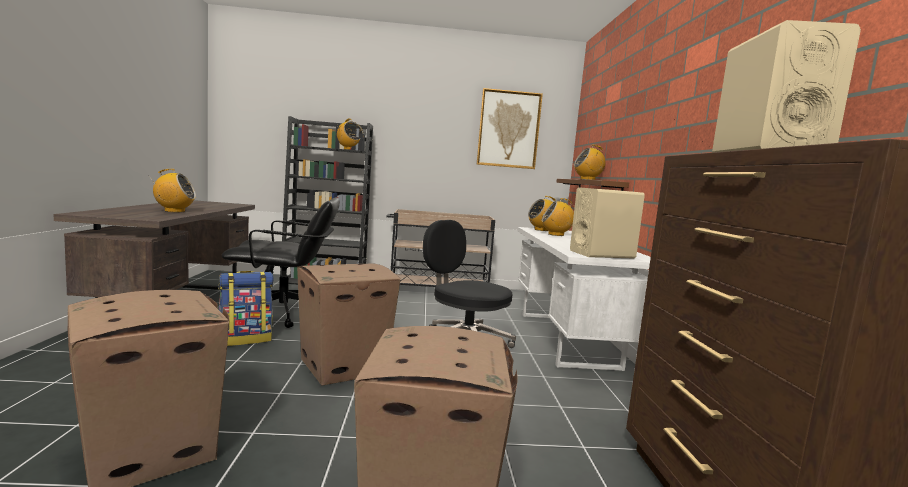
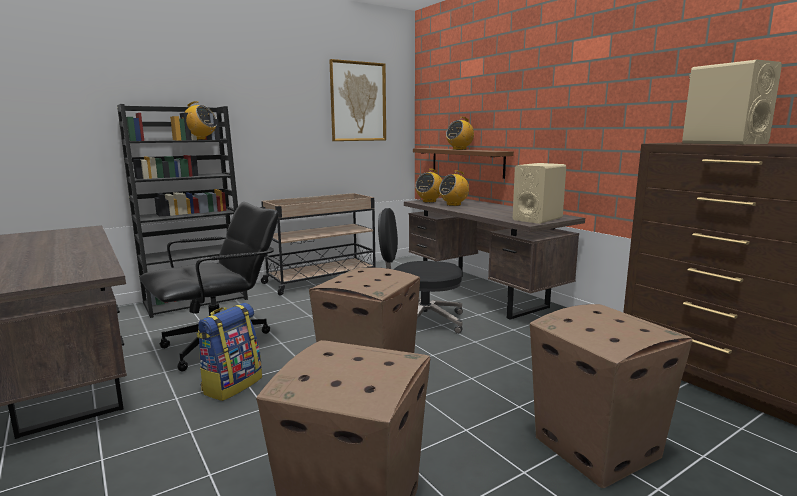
camera: 30 degrees left, 5 degrees up
radio [148,169,196,212] -> none
white desk [518,227,651,371] -> brown desk [404,198,585,320]

